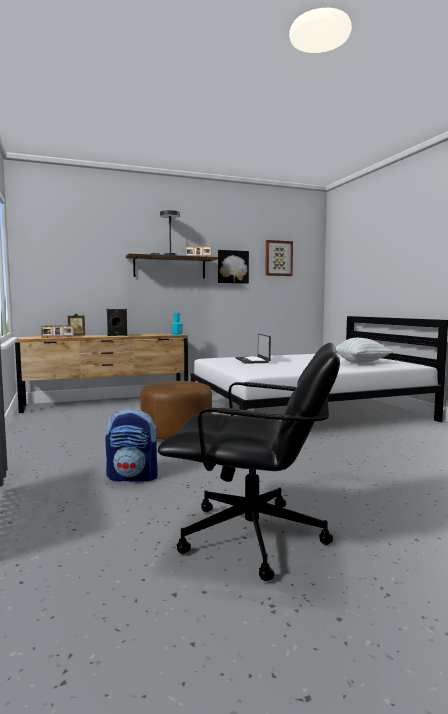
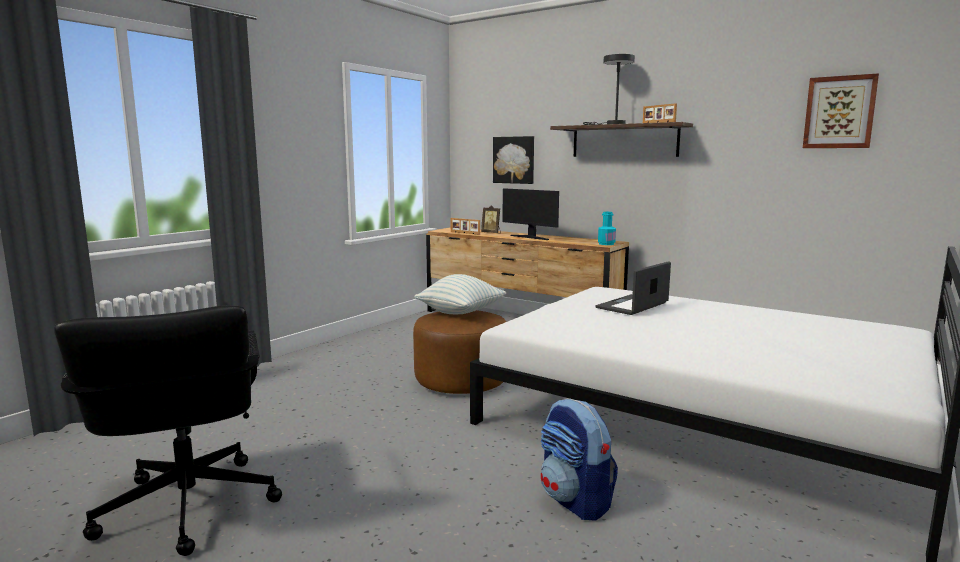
camera: 55 degrees right, 5 degrees up
backpack [105,409,159,481] -> backpack moved to [541,399,618,521]
black speaker [107,309,127,336] -> monitor [502,188,559,240]
picture [218,250,249,284] -> picture moved to [493,136,534,184]
pillow [336,338,394,363] -> pillow moved to [415,274,506,314]

